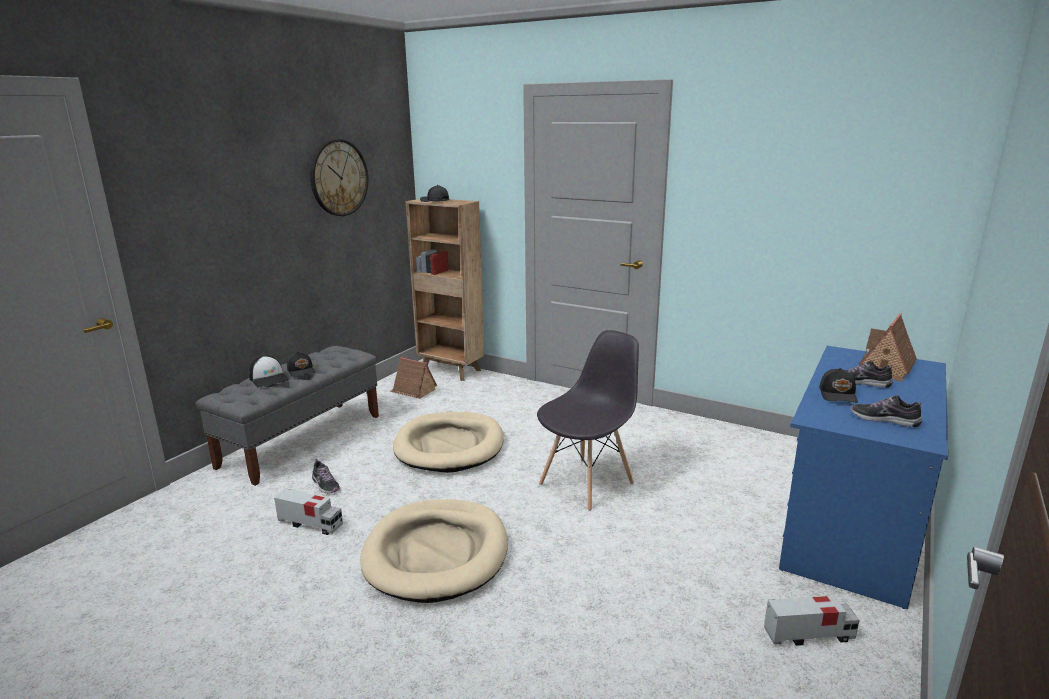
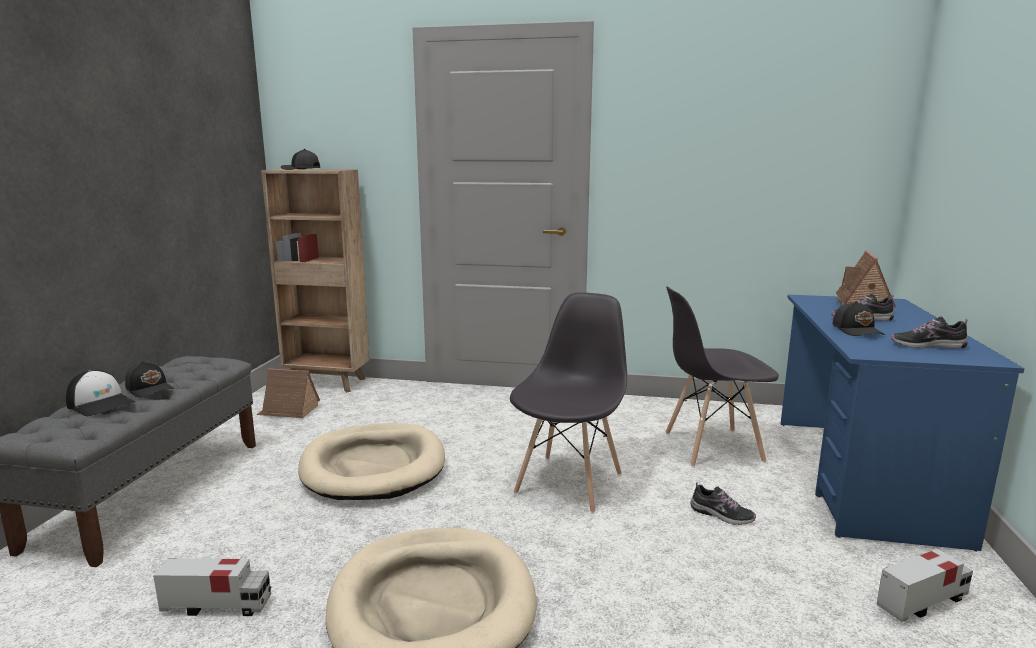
camera: 20 degrees left, 5 degrees down
wall clock [310,139,368,216] -> none
shoe [312,459,340,493] -> shoe moved to [690,482,756,525]
none -> grey chair [666,286,779,467]

